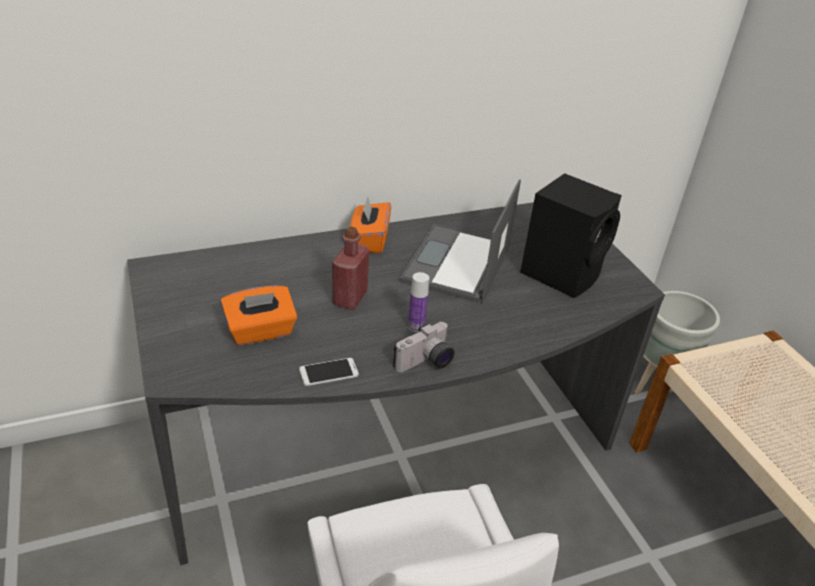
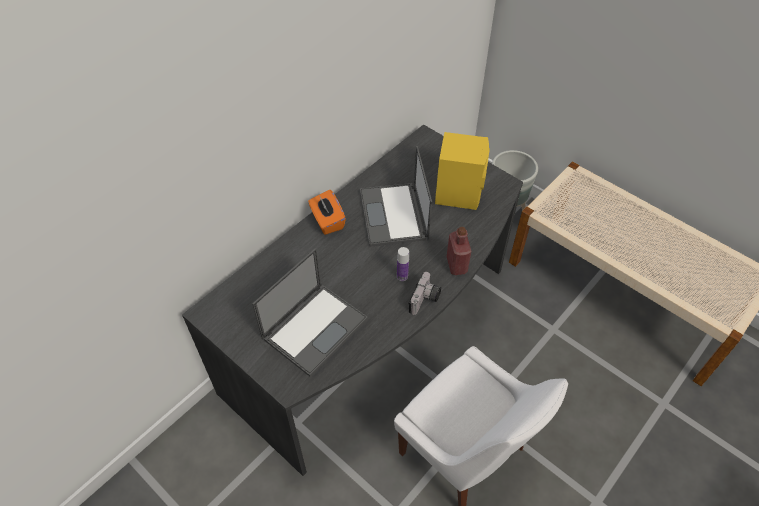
camera: 25 degrees left, 15 degrees up
orange tissue box [220,286,297,345] -> laptop [252,248,368,377]
phone [299,358,359,386] -> none
red bottle [332,227,369,310] -> red bottle moved to [446,227,471,275]
black speaker [520,173,622,298] -> yellow speaker [435,132,490,210]

